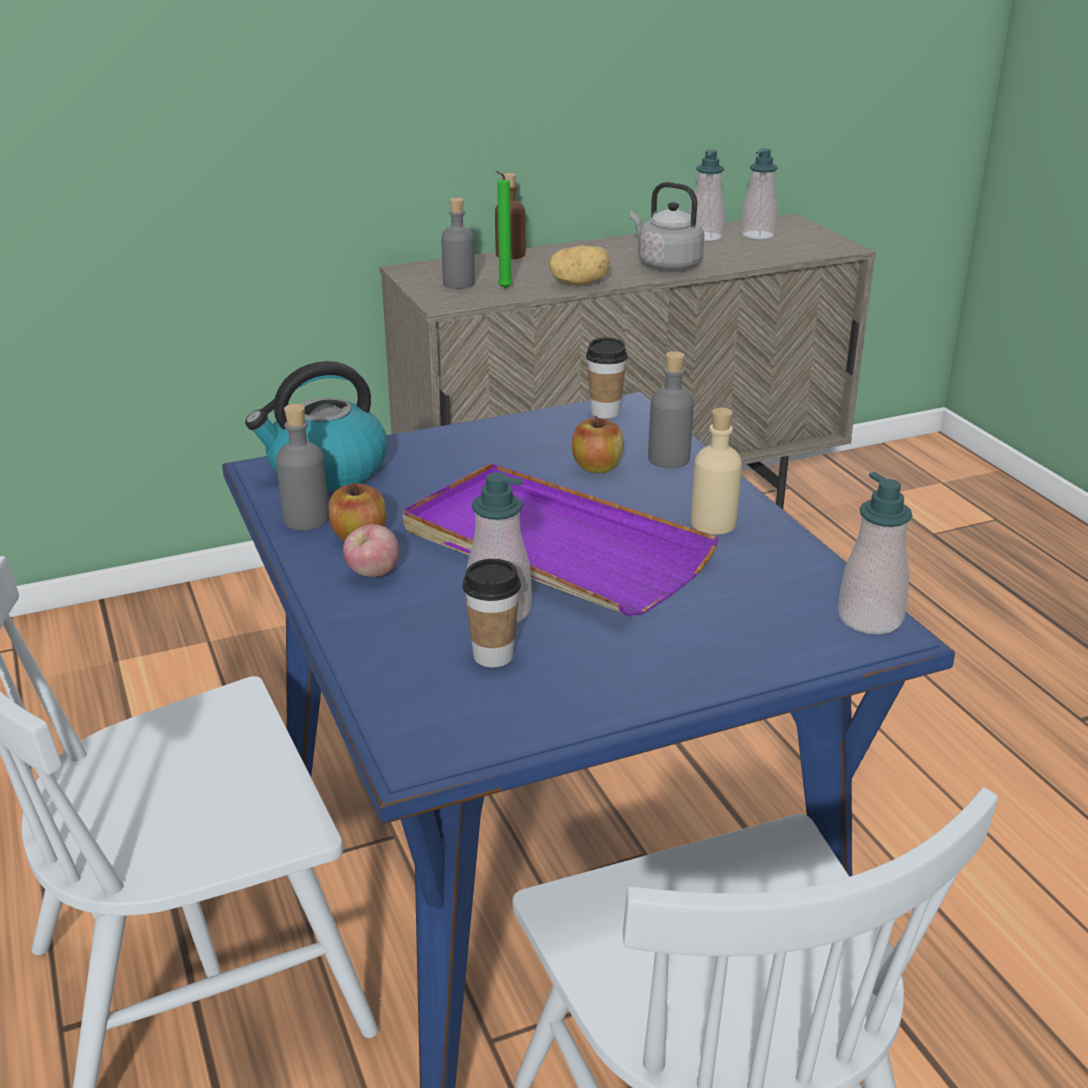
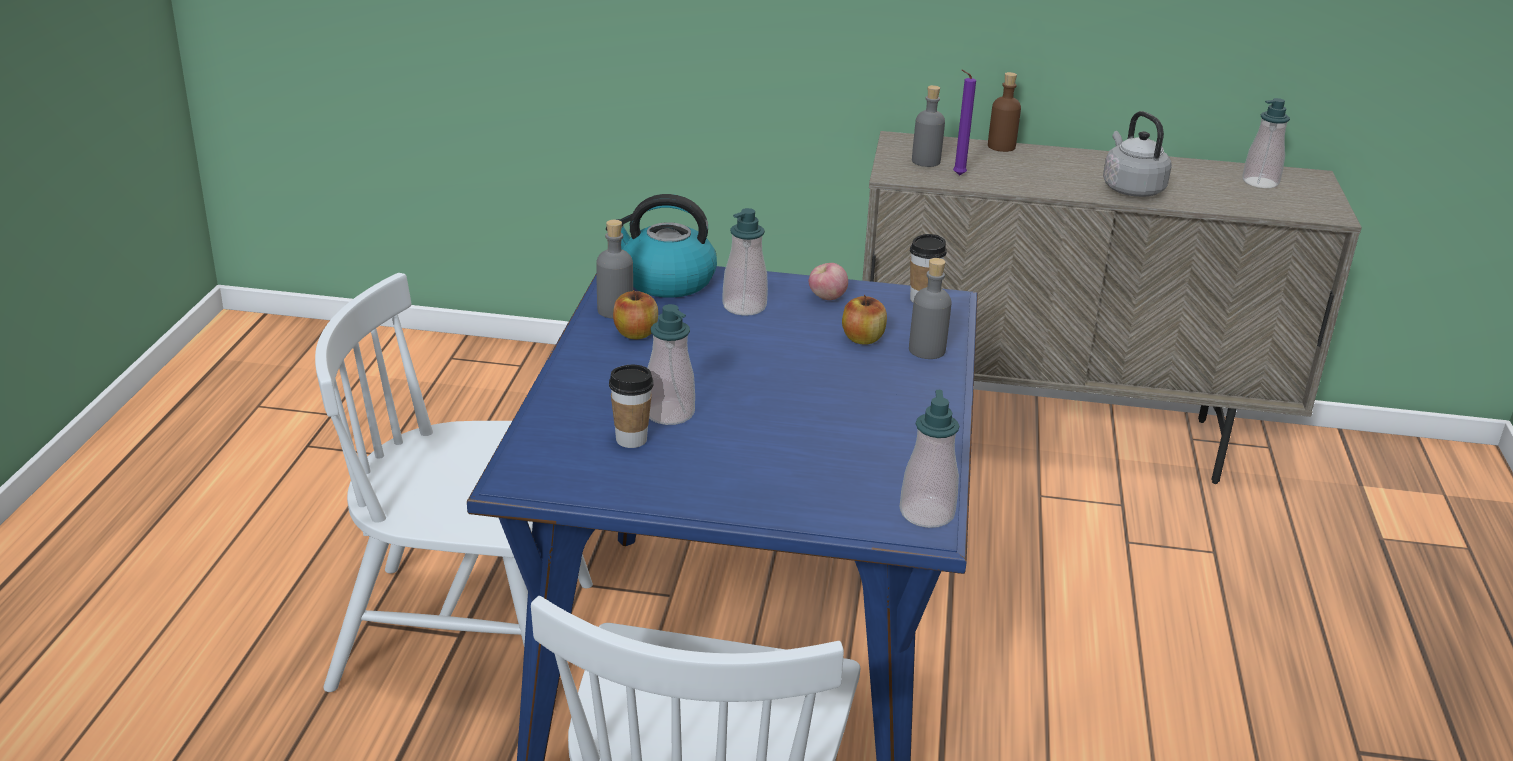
camera: 30 degrees right, 0 degrees up
apple [343,524,399,577] -> apple moved to [809,263,848,300]
purple tray [403,463,719,616] -> none
green candle [495,171,513,289] -> purple candle [953,70,976,176]
potato [549,246,610,286] -> none
soap dispenser [690,150,725,241] -> soap dispenser moved to [722,208,768,316]
beige bottle [691,408,742,535] -> none

